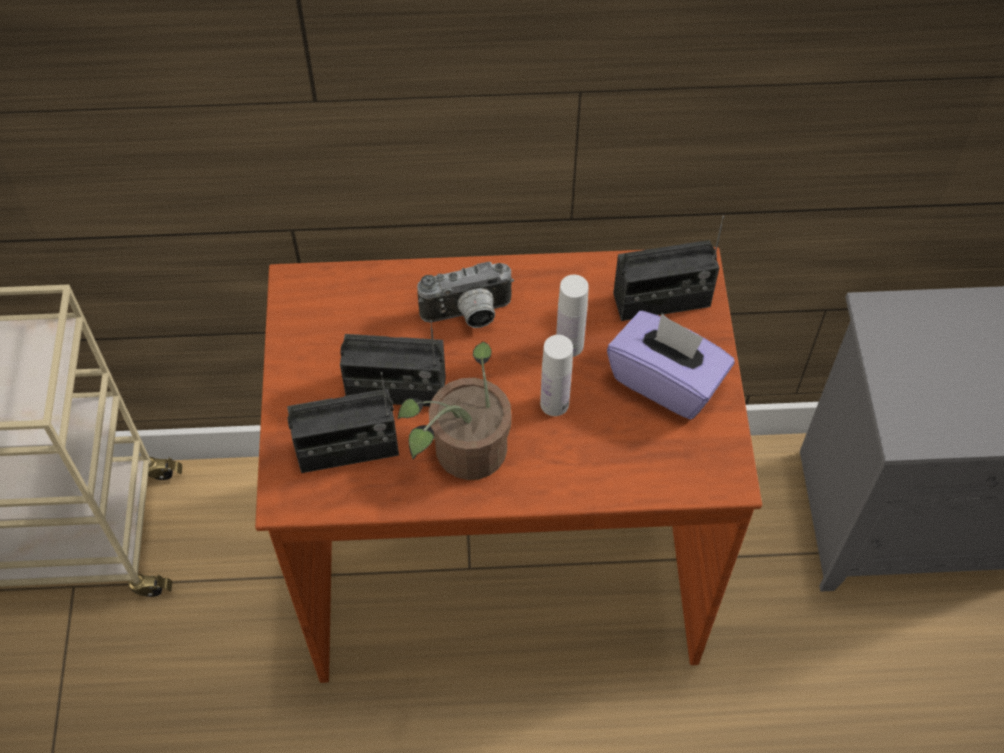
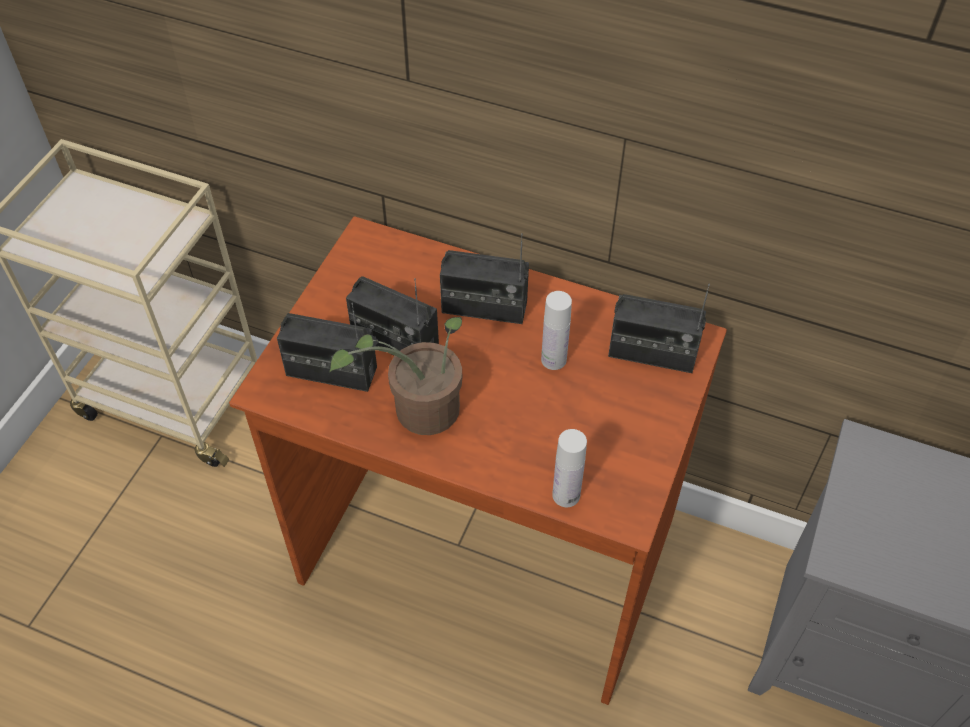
camera: 25 degrees right, 5 degrees down
camera [417,262,514,328] -> radio [440,233,529,324]
white bottle [540,335,573,416] -> white bottle moved to [552,429,587,507]
purple tissue box [607,311,735,420] -> none

